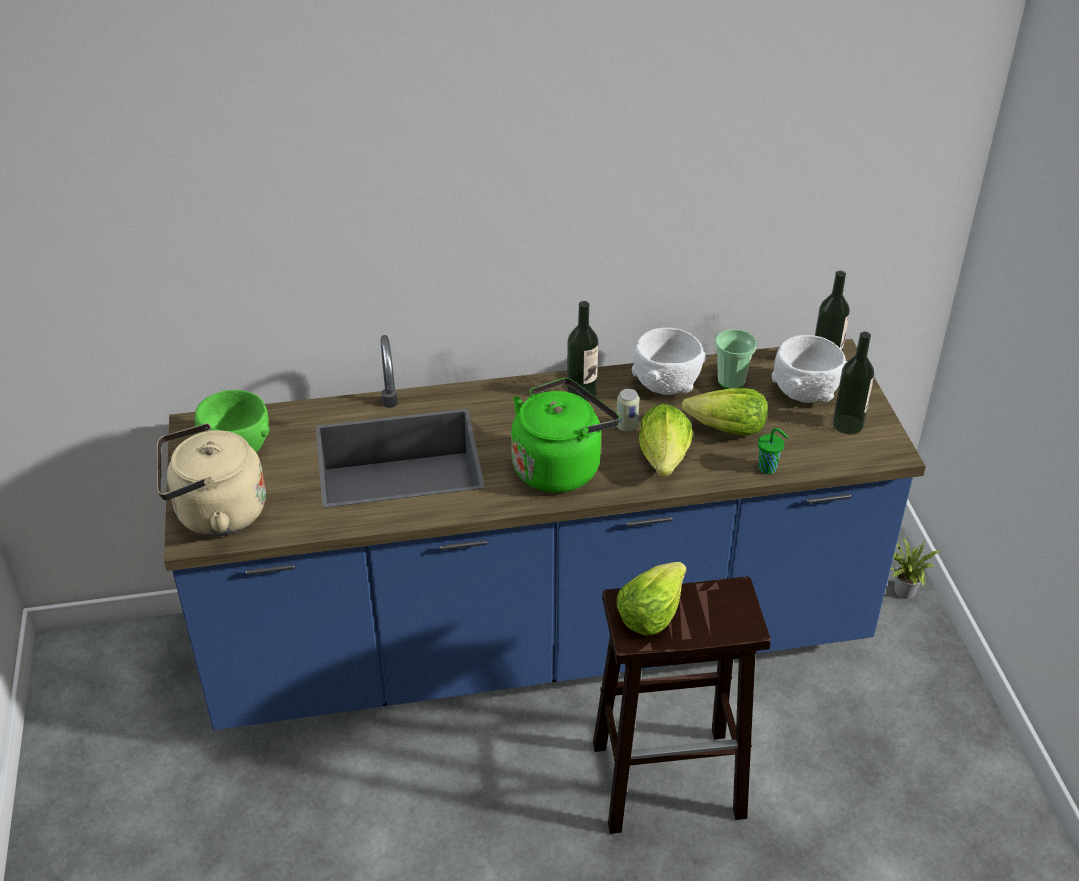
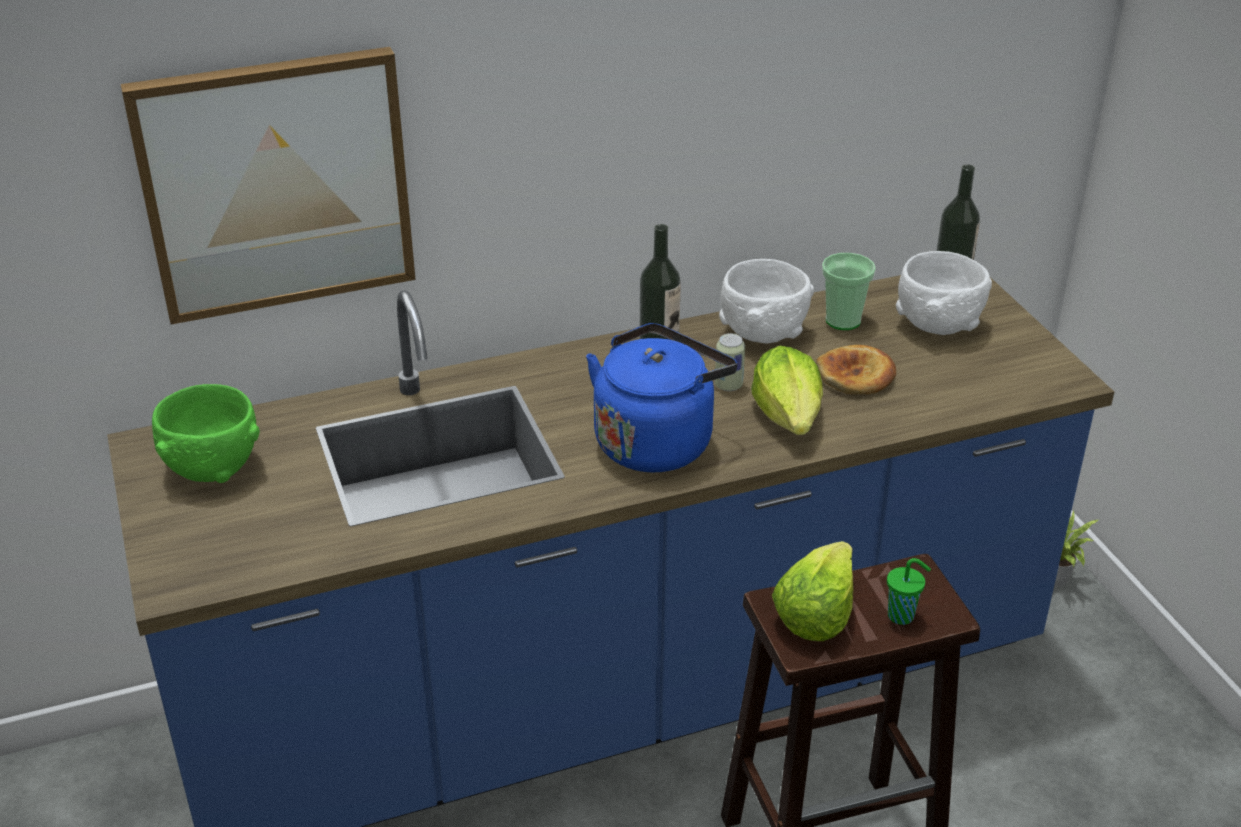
camera: 10 degrees left, 5 degrees down
beige kettle [157,423,266,536] -> none
green kettle [511,378,620,493] -> blue kettle [586,323,737,472]
lettuce [681,388,768,436] -> bread [816,345,896,394]
green cup [758,428,788,474] -> green cup moved to [887,558,931,625]
bottle [833,332,874,434] -> none
none -> picture [120,47,416,324]

